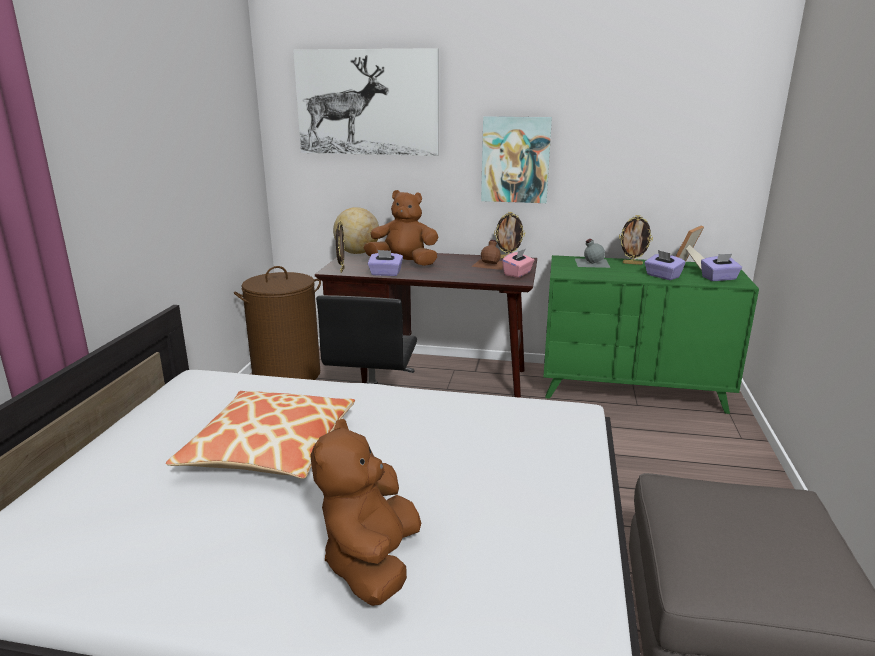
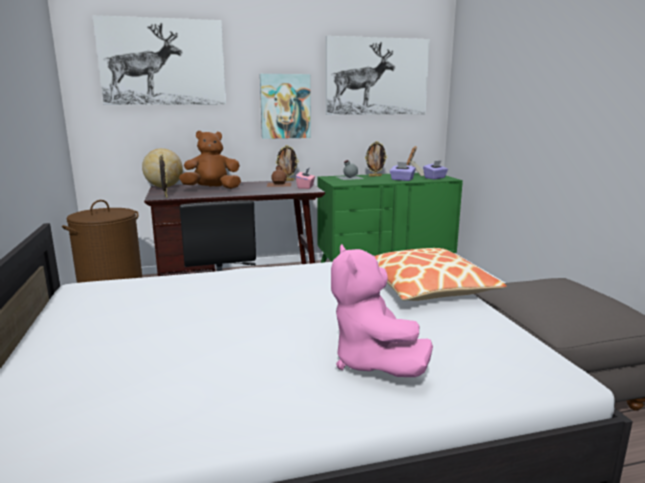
camera: 25 degrees left, 5 degrees down
pillow [166,391,355,479] -> pillow moved to [374,248,507,301]
brown plush toy [310,419,421,606] -> pink plush toy [331,244,433,377]
purple tissue box [368,250,403,276] -> none
none -> picture [326,36,430,115]

